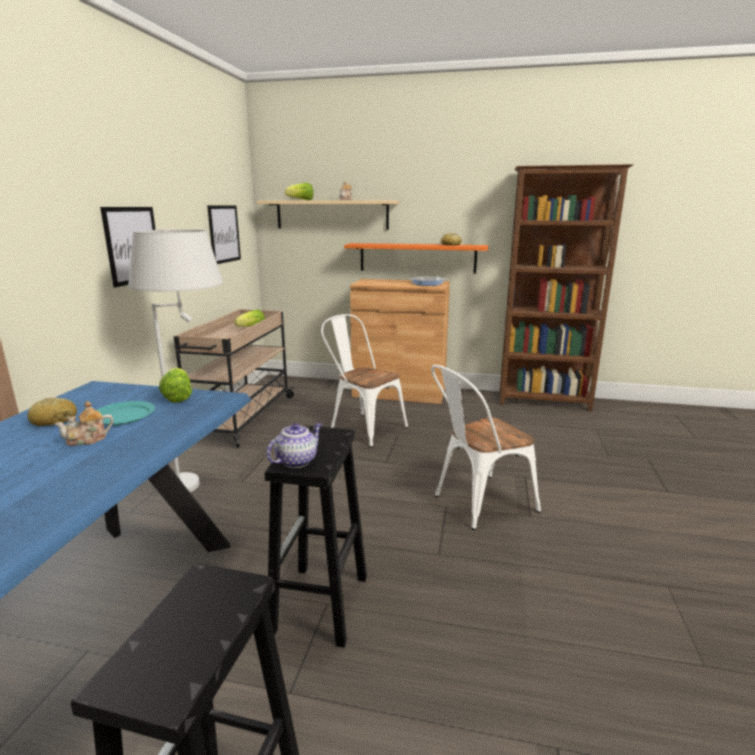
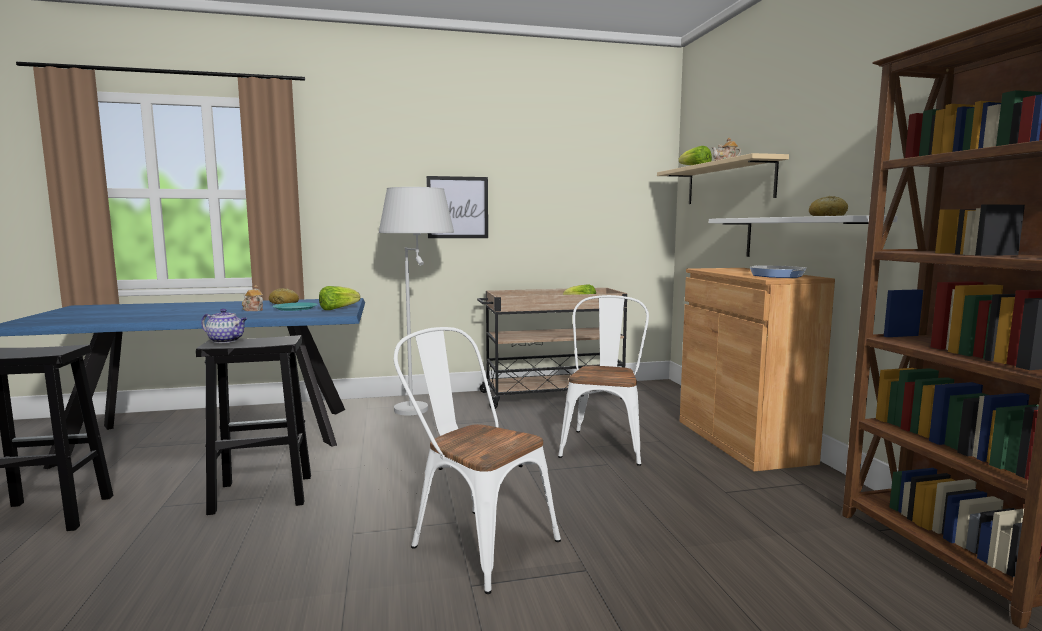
camera: 65 degrees right, 10 degrees down
picture [207,205,241,264] -> none
orange shelf [344,243,488,274] -> white shelf [709,215,898,257]

